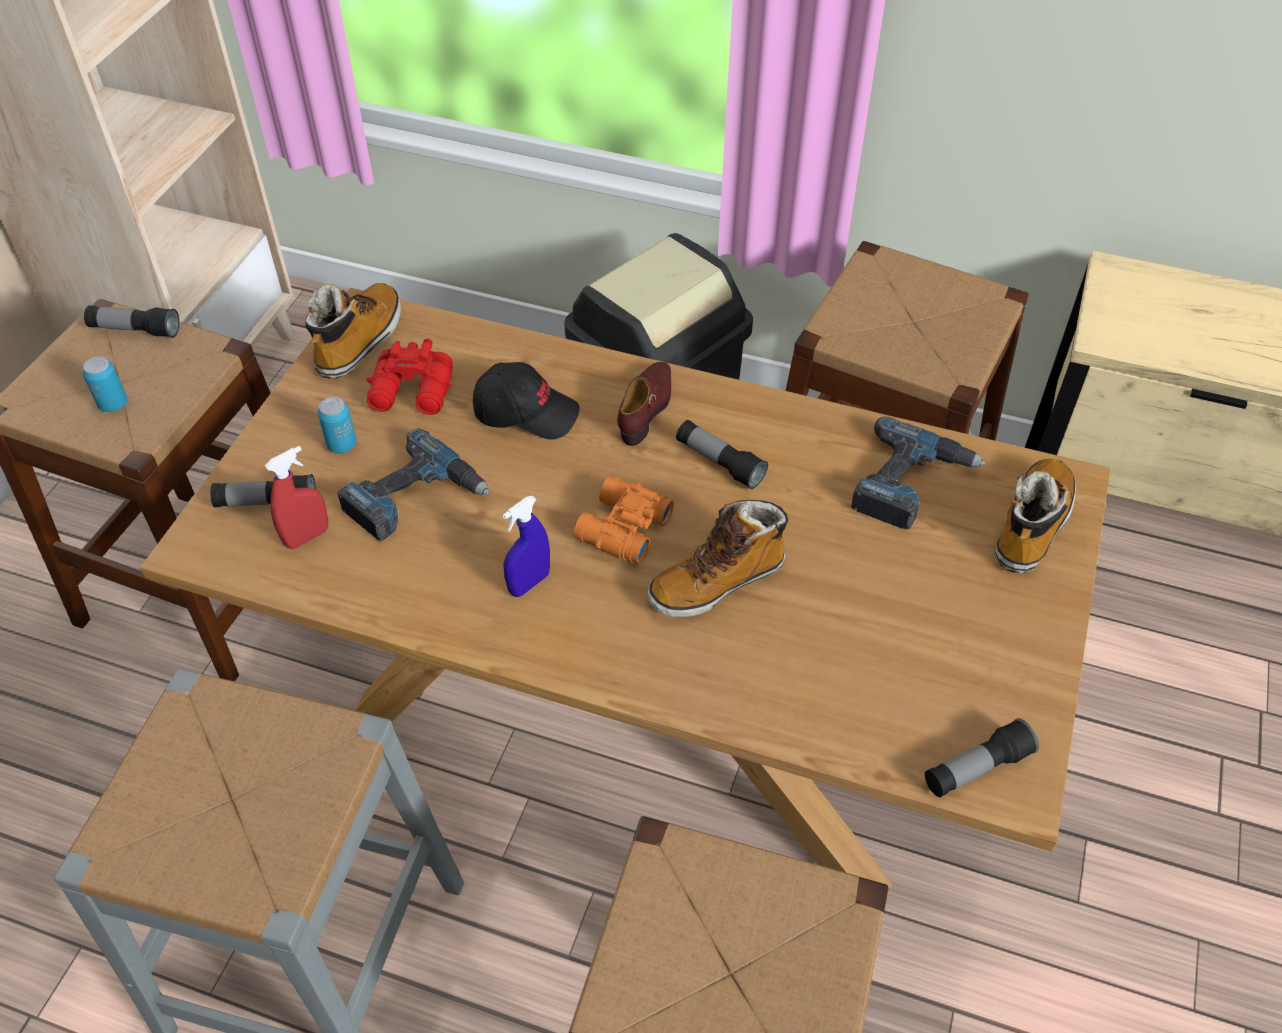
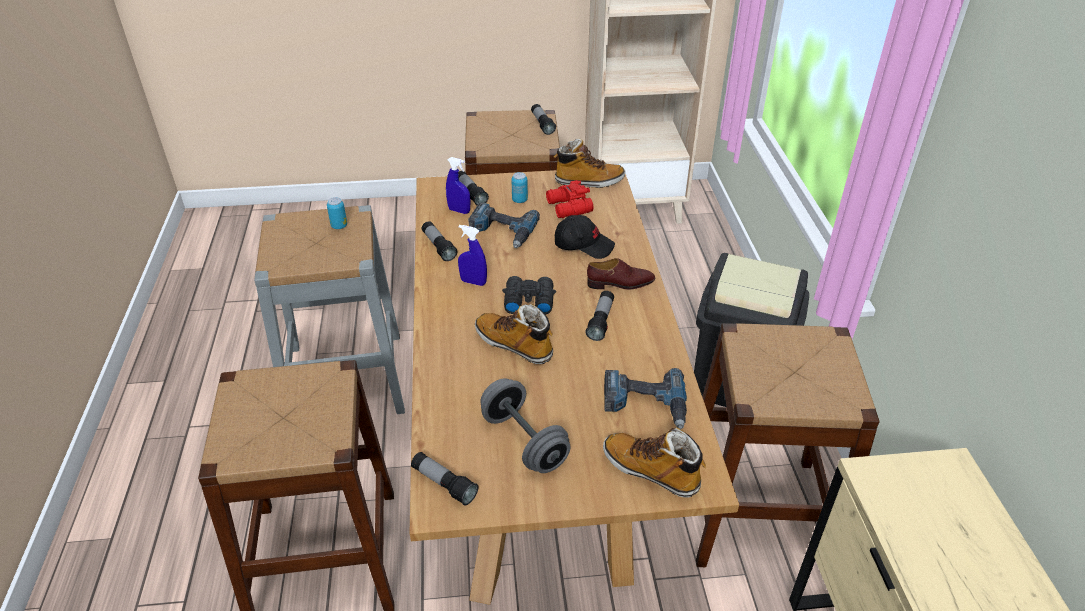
camera: 65 degrees right, 10 degrees down
can [83,356,127,412] -> can moved to [327,197,347,229]
red spray bottle [265,446,328,549] -> blue spray bottle [446,157,470,214]
black cap [473,362,580,440] -> black cap turned 60 degrees counterclockwise [555,215,615,259]
orange binoculars [574,477,674,564] -> black binoculars [502,276,556,315]
boot [996,459,1076,573] -> boot turned 150 degrees counterclockwise [603,427,706,497]
none -> flashlight [422,221,457,261]
none -> grey dumbbell [480,378,571,473]

